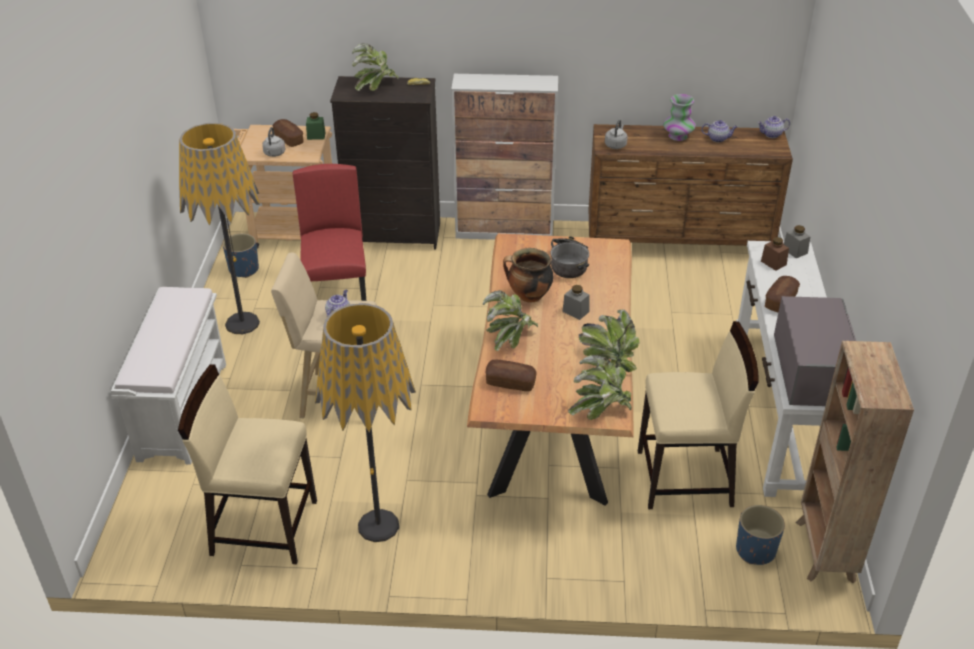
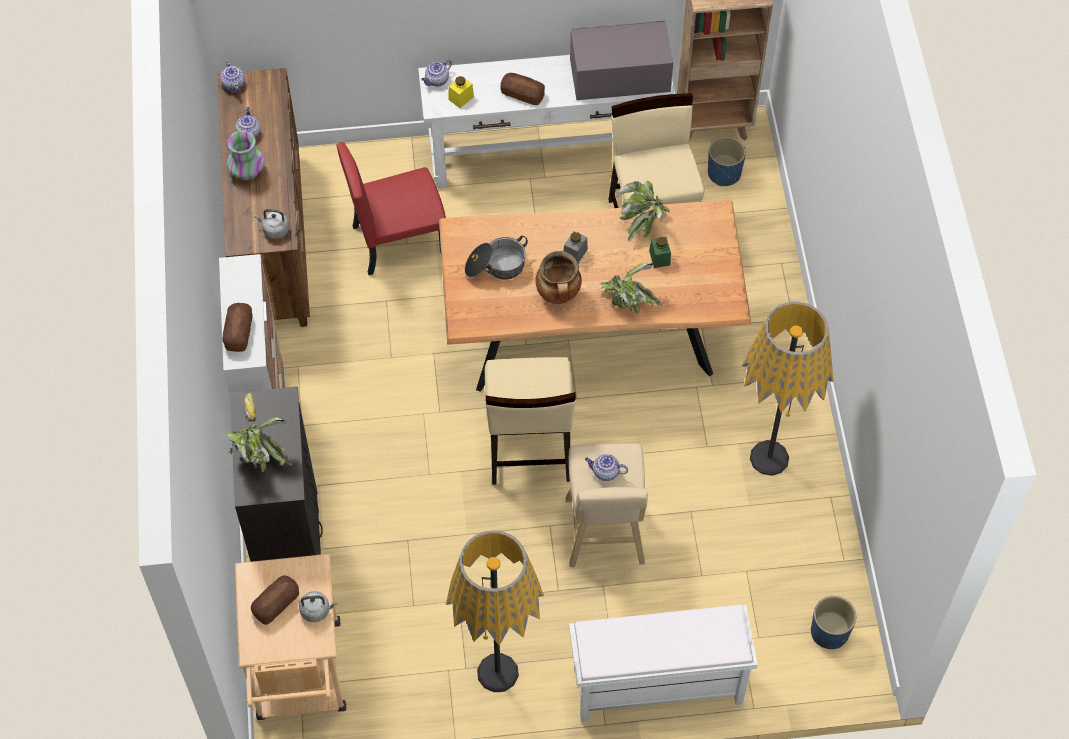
camera: 100 degrees left, 20 degrees up
beige chair [178,364,317,565] -> beige chair moved to [485,357,576,485]
blue planter [223,233,259,278] -> blue planter moved to [811,596,856,649]
red chair [293,164,366,301] -> red chair moved to [336,142,446,275]
green jar [306,112,326,140] -> green jar moved to [649,237,671,268]
bread [486,360,537,391] -> bread moved to [222,303,252,352]
potted plant [568,355,632,420] -> none
brown jar [761,237,789,271] -> yellow jar [448,76,474,108]
grey jar [783,225,810,258] -> teapot [421,59,452,87]

